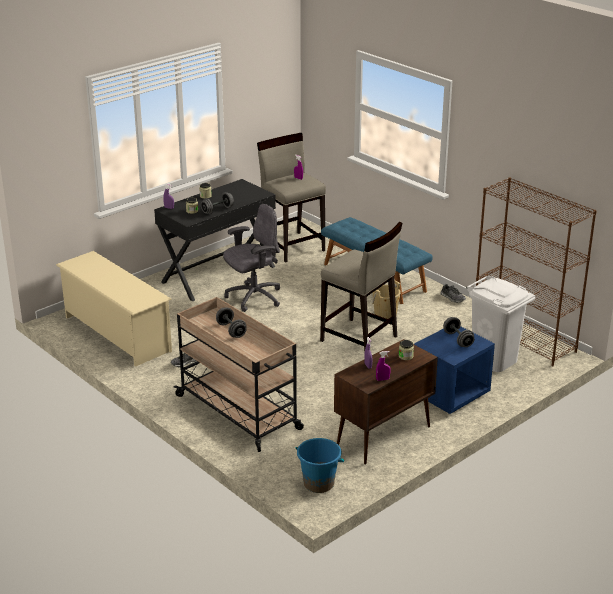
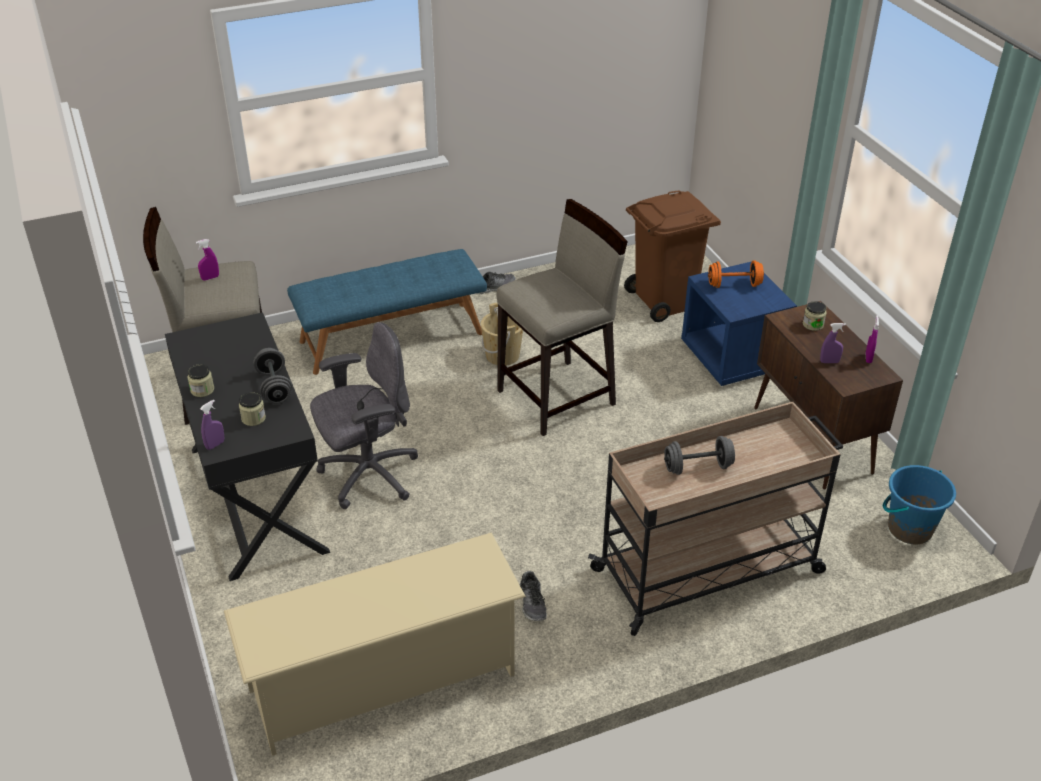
camera: 70 degrees left, 10 degrees up
grey office chair [223,204,280,312] -> grey office chair turned 75 degrees clockwise [310,322,418,509]
grey dumbbell [444,317,475,347] -> orange dumbbell [708,260,764,288]
white trash can [466,276,535,372] -> brown trash can [624,190,721,322]
brown bookcase [476,177,597,367] -> none

